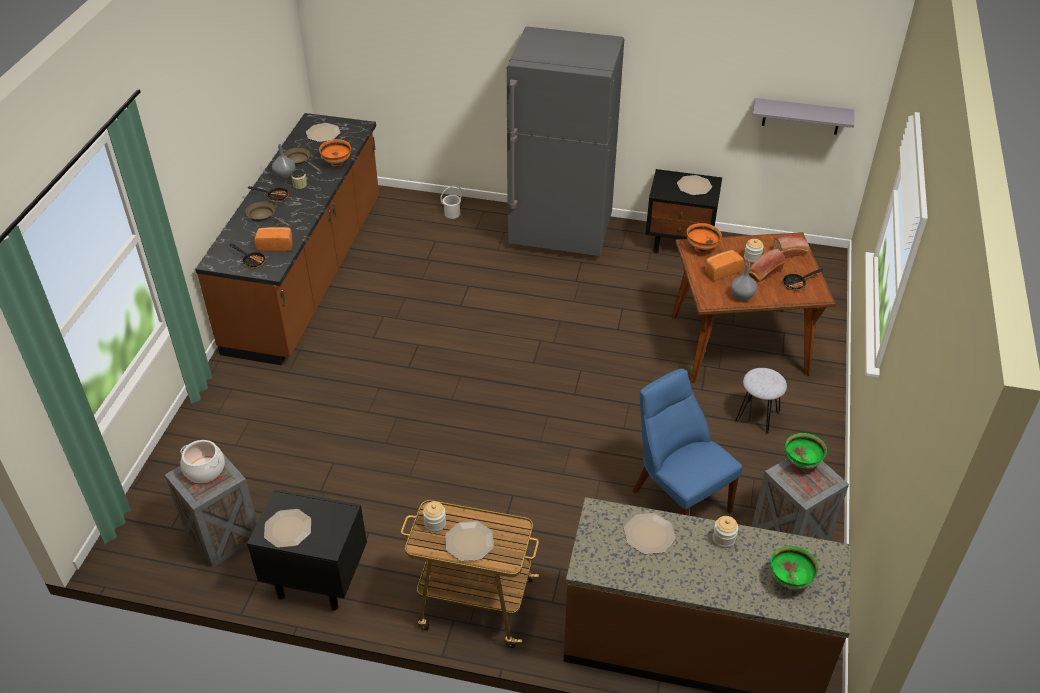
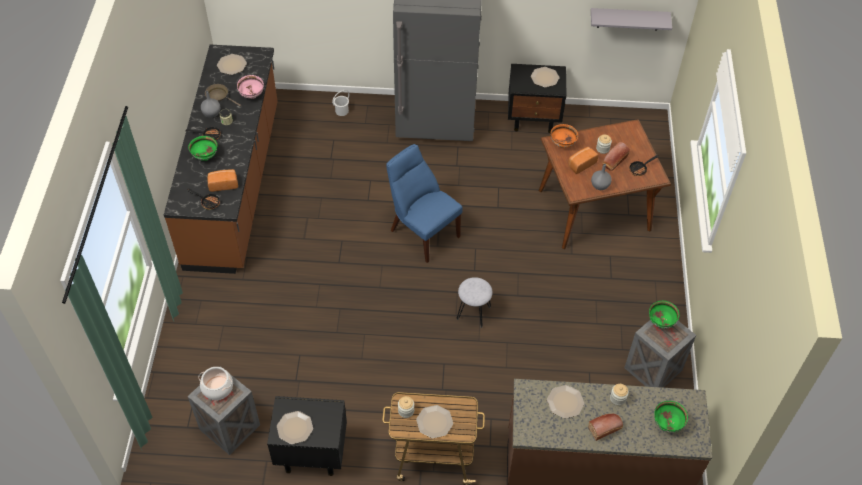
camera: 10 degrees left, 10 degrees up
brown frying pan [245,202,290,227] -> green bowl [188,136,217,161]
orange bowl [319,139,351,167] -> pink bowl [237,75,264,99]
blue chair [633,369,743,516] -> blue chair moved to [386,144,463,263]
grey stool [735,368,787,434] -> grey stool moved to [457,277,493,328]
bread [773,235,809,258] -> bread moved to [588,414,623,441]

